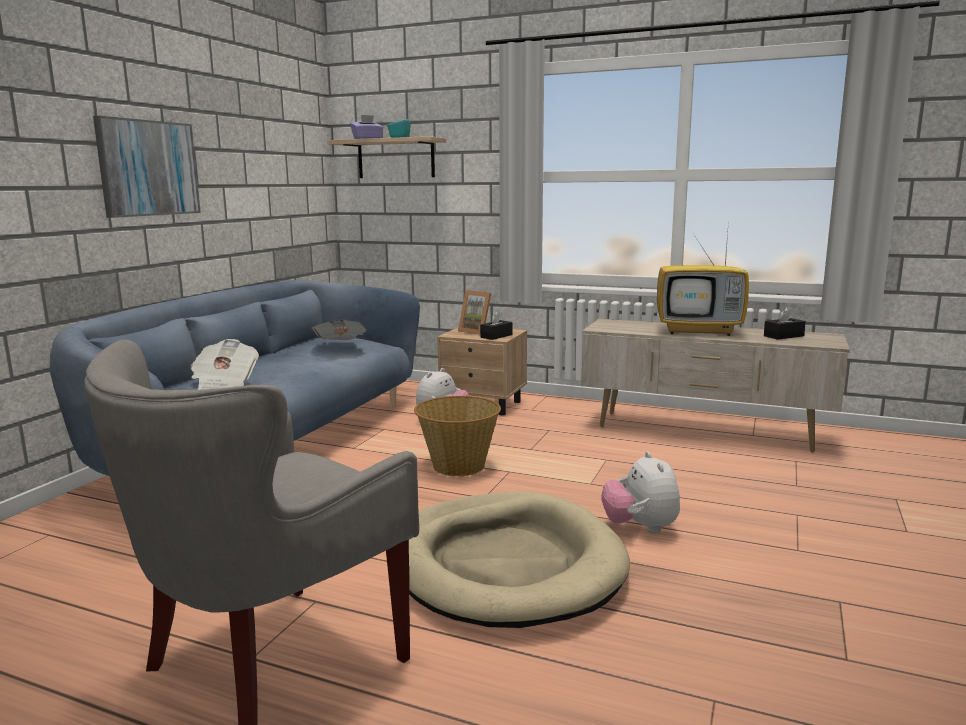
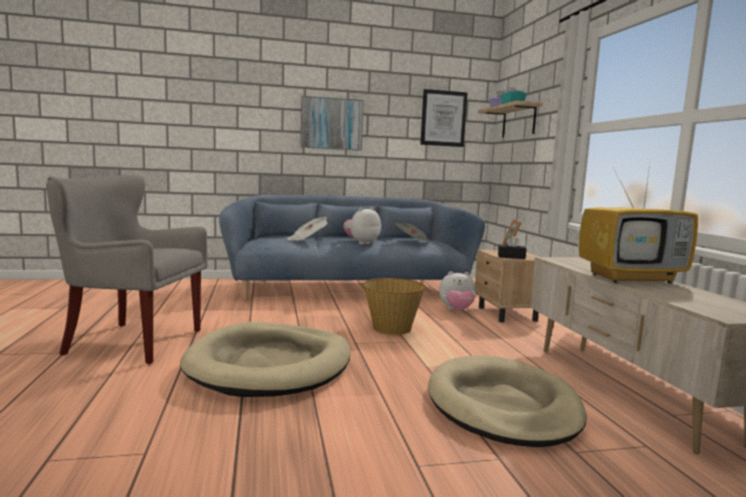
camera: 55 degrees right, 5 degrees down
plush toy [601,452,680,533] -> plush toy moved to [343,207,381,245]
television [657,221,749,336] -> television turned 75 degrees counterclockwise [579,165,698,283]
black tissue box [764,306,806,340] -> none
none -> picture [420,89,468,147]
none -> beige dog bed [428,355,587,447]

